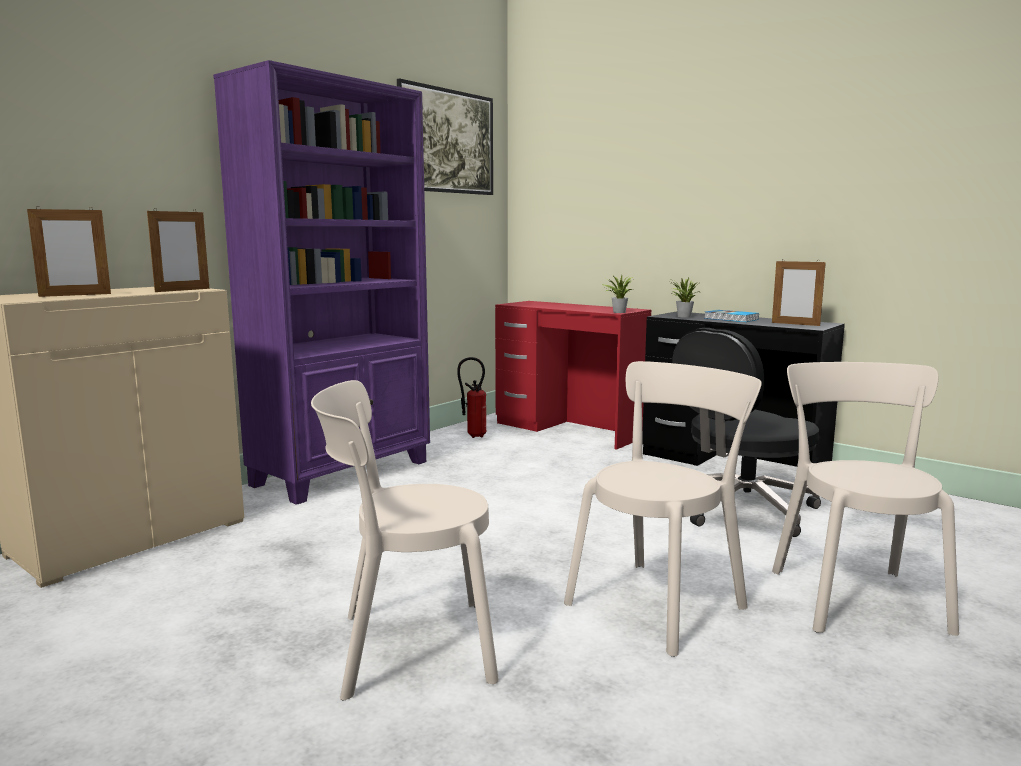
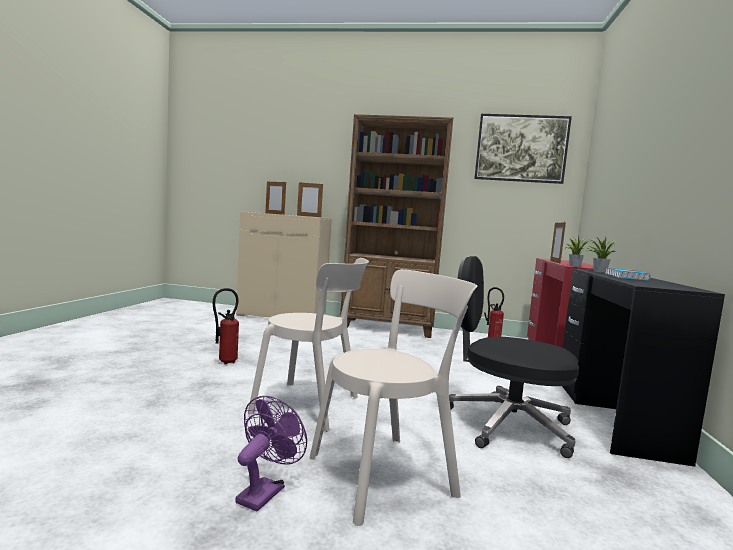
camera: 60 degrees right, 5 degrees down
purple bookcase [213,60,430,505] -> brown bookcase [340,114,453,338]
beige chair [311,380,499,700] -> fire extinguisher [213,288,239,364]
picture frame [772,259,826,326] -> picture frame moved to [550,222,566,264]
none -> purple fan [235,396,307,511]

